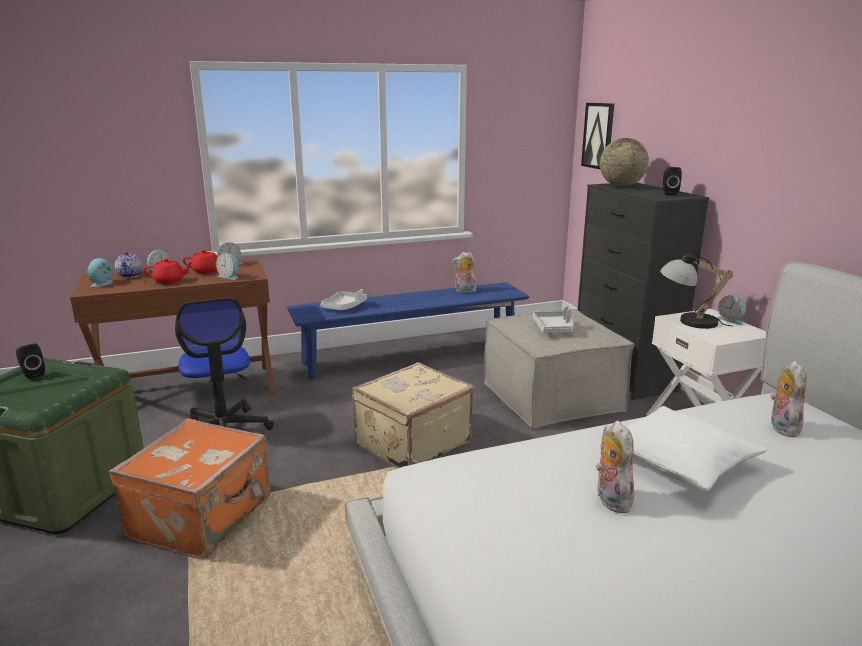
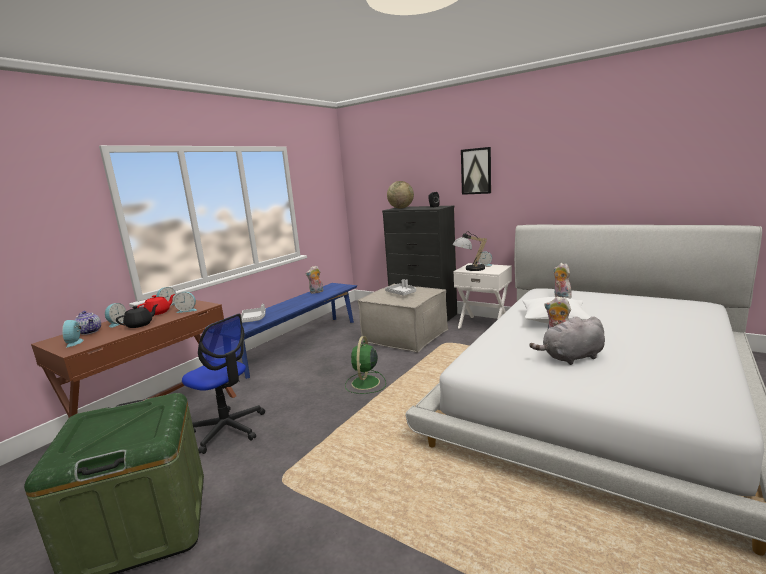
camera: 35 degrees left, 5 degrees down
black speaker [16,343,45,379] -> none
orange suitcase [109,418,271,560] -> none
red teapot [143,258,193,284] -> black teapot [116,304,158,328]
beige suitcase [352,362,474,469] -> green fan [345,336,386,394]
picture [581,103,614,169] -> picture moved to [461,147,491,195]
none -> grey plush toy [529,316,605,365]

